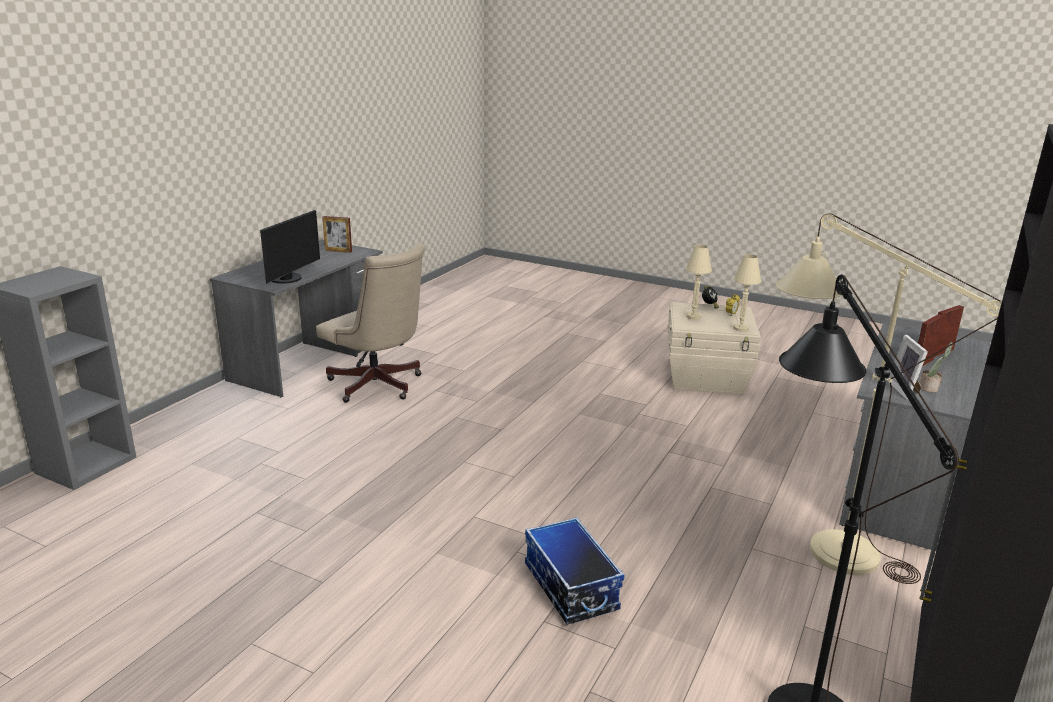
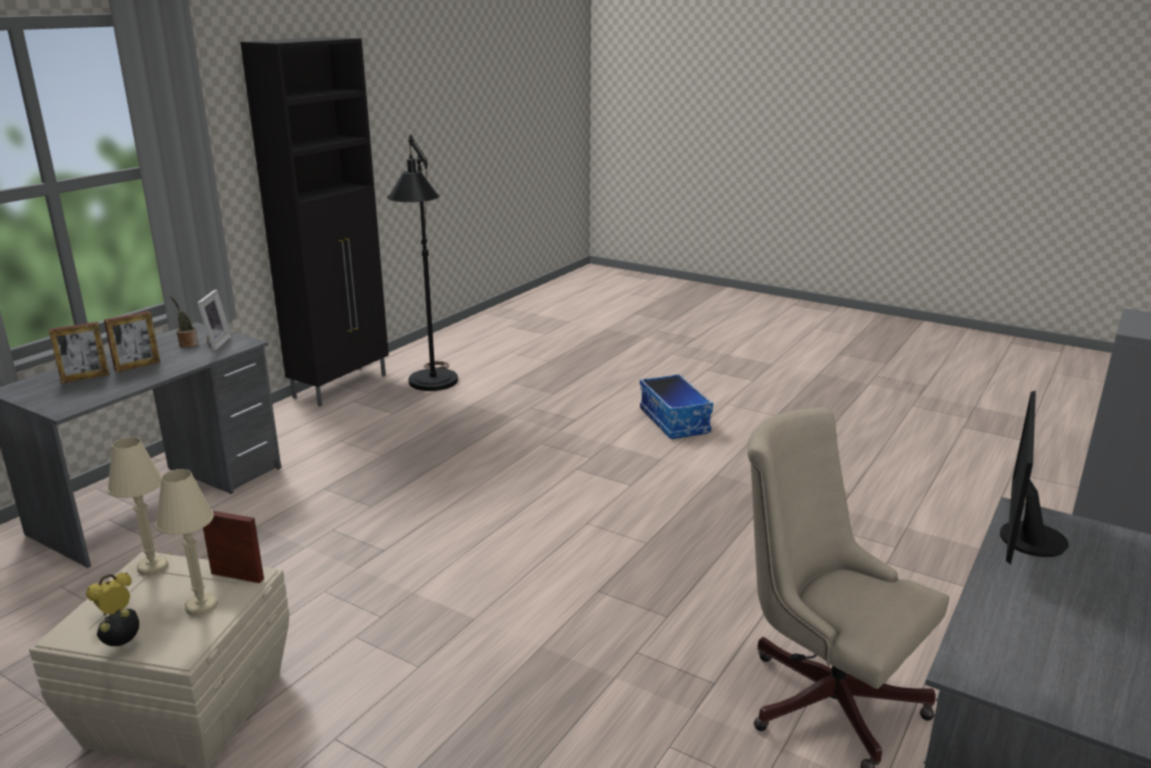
camera: 175 degrees left, 0 degrees up
picture frame [322,216,352,253] -> picture frame moved to [203,511,264,583]
storage box [525,517,625,625] -> storage box moved to [640,374,713,439]
beige floor lamp [776,214,1002,584] -> none

